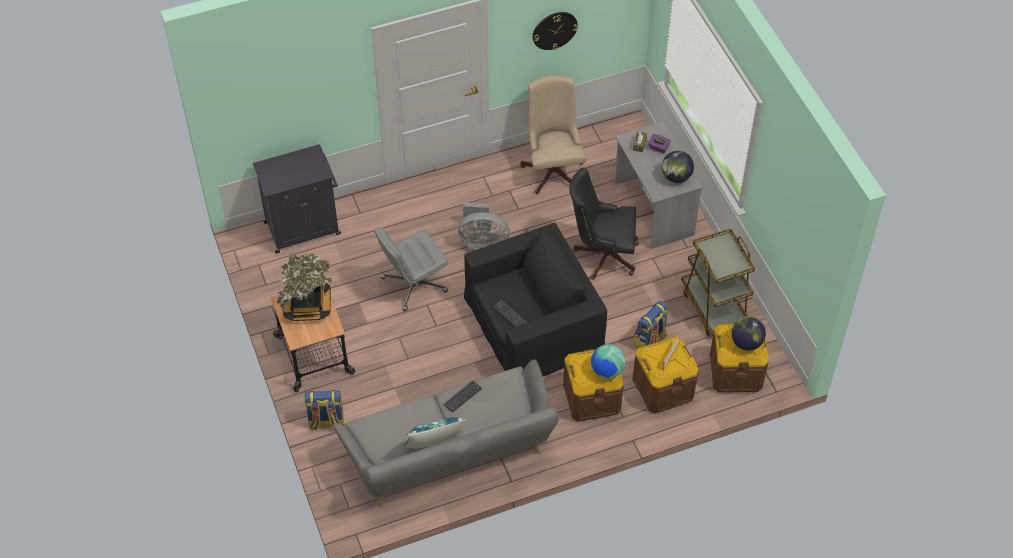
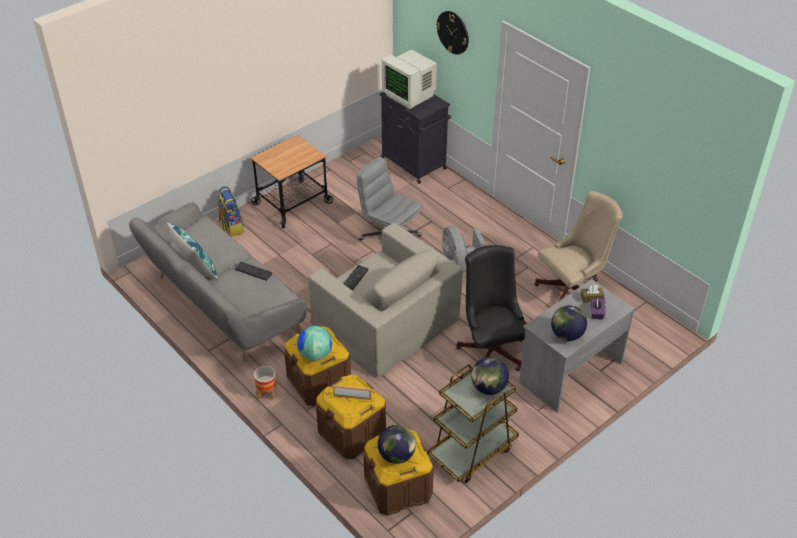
camera: 70 degrees right, 10 degrees down
potted plant [277,253,334,321] -> none
black armchair [464,223,607,377] -> beige armchair [308,223,463,378]
wall clock [533,12,578,50] -> wall clock moved to [436,11,469,55]
backpack [633,301,668,349] -> none
none -> planter [254,366,277,400]
none -> monitor [382,49,437,109]
none -> globe [471,357,509,395]

